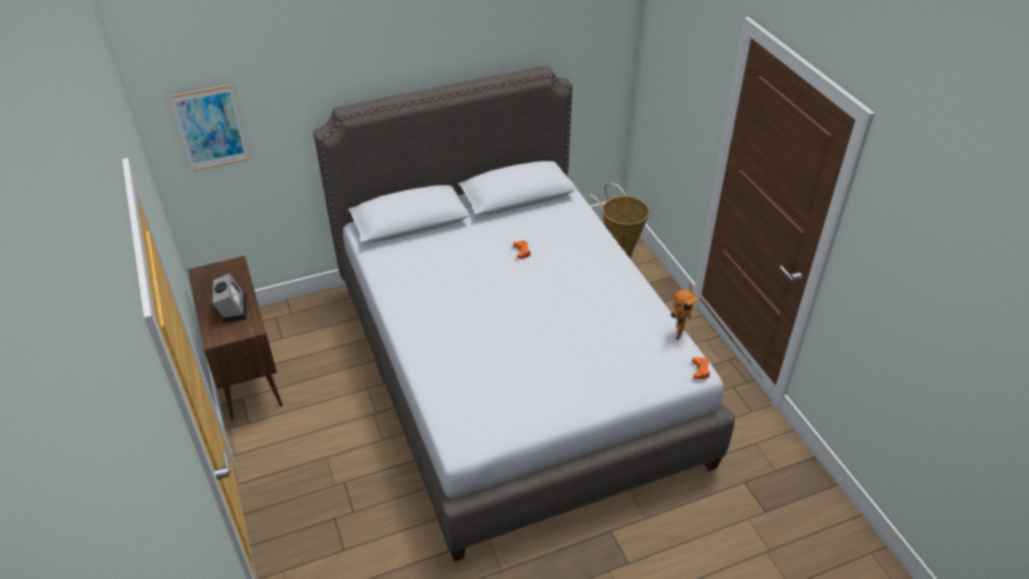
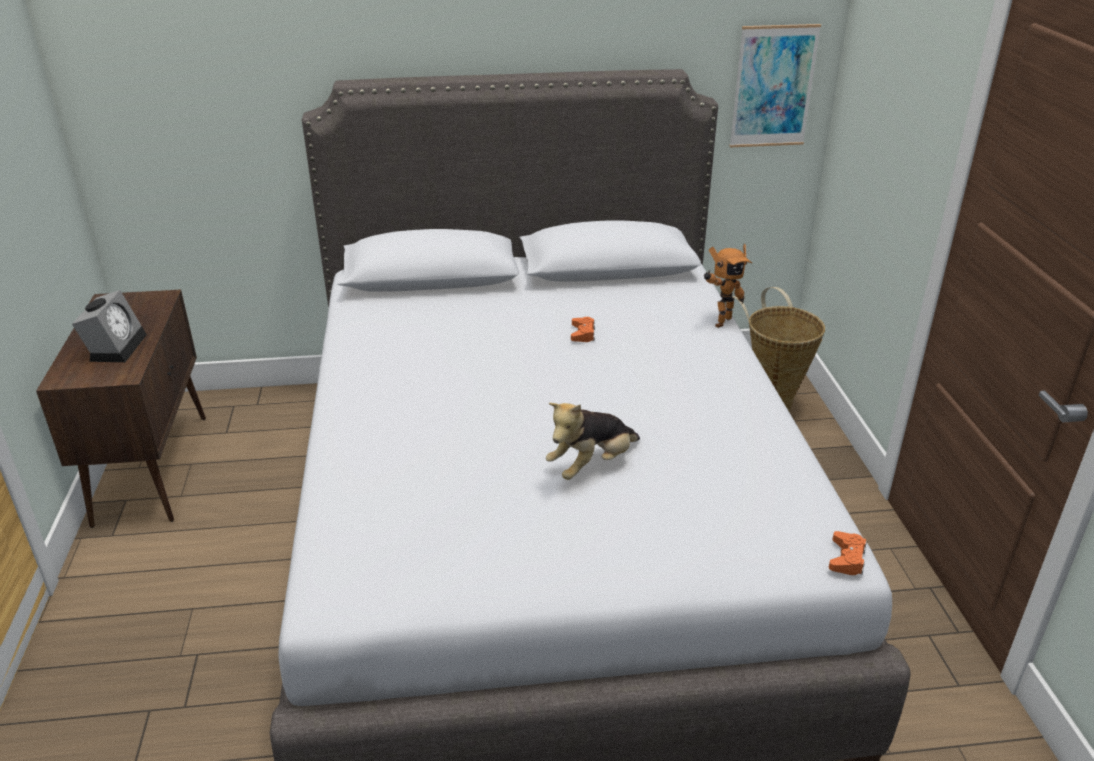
camera: 15 degrees right, 10 degrees down
picture [170,85,249,172] -> picture moved to [729,24,821,147]
toy robot [670,284,699,340] -> toy robot moved to [704,244,752,328]
none -> plush toy [546,403,640,480]

